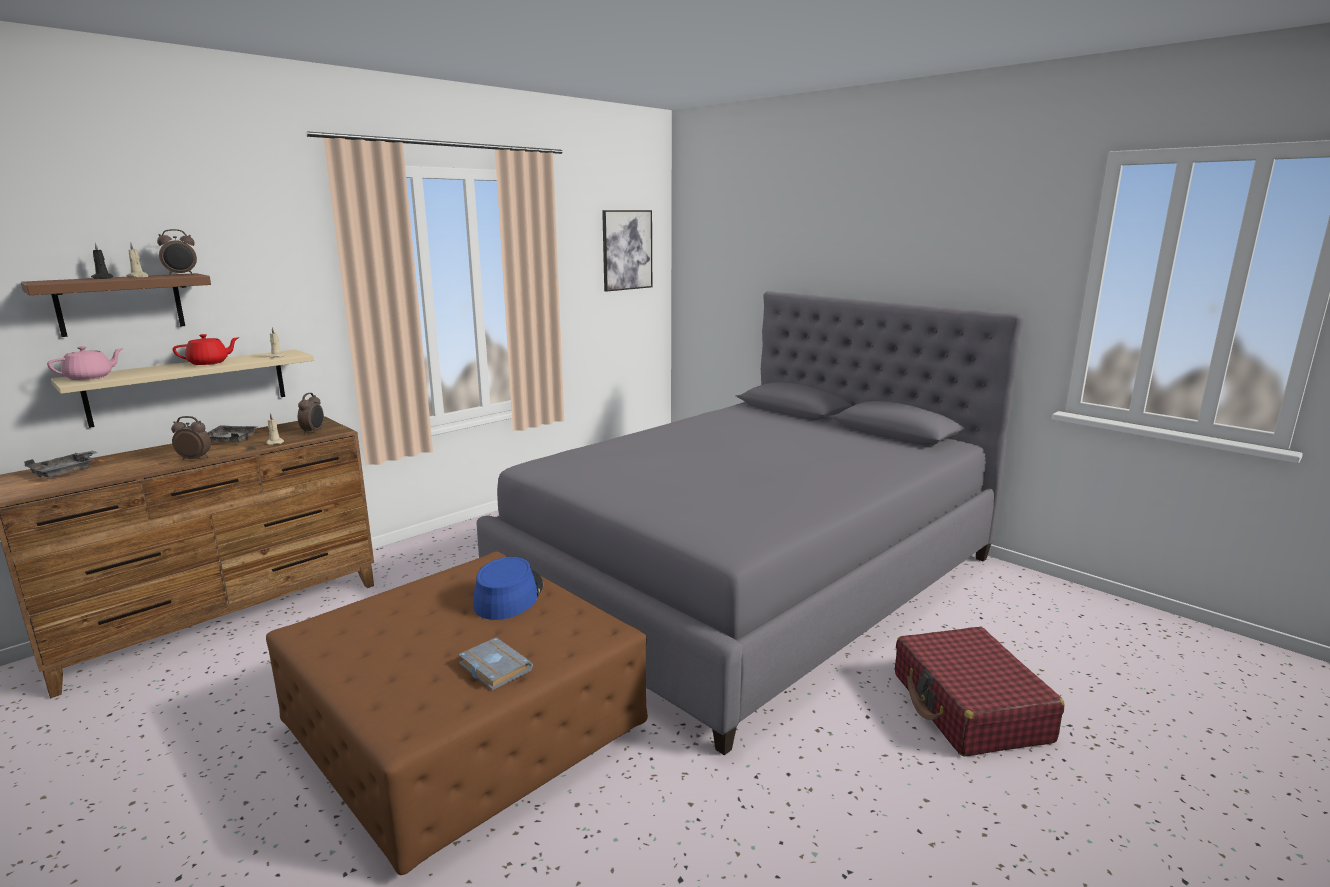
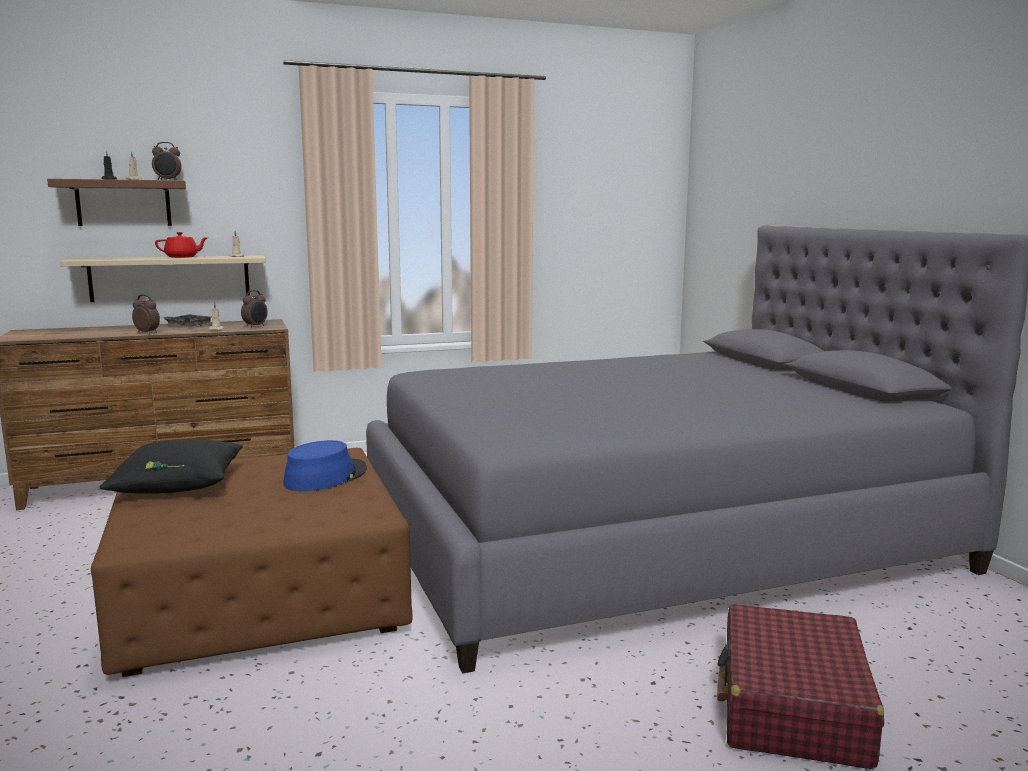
camera: 25 degrees right, 5 degrees down
grey tray [24,450,97,477] -> none
pink teapot [47,346,123,380] -> none
grey book [458,637,533,690] -> none
picture [602,210,652,292] -> none
none -> black pillow [100,439,243,494]

